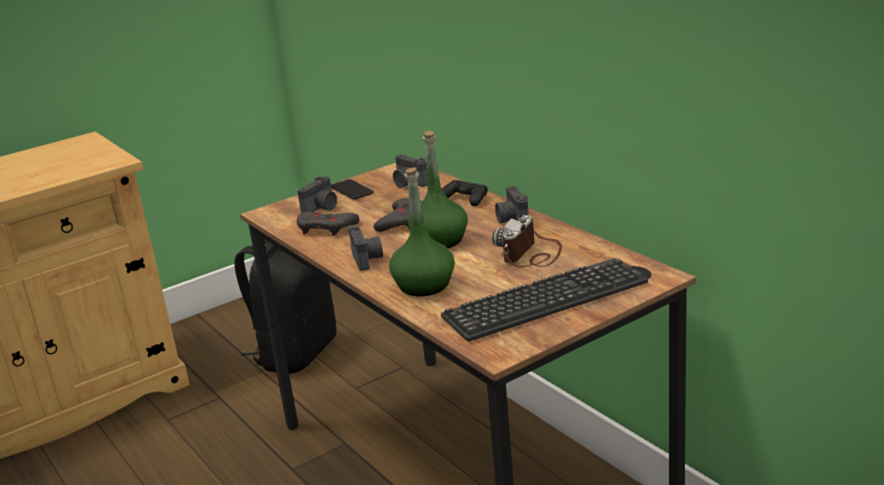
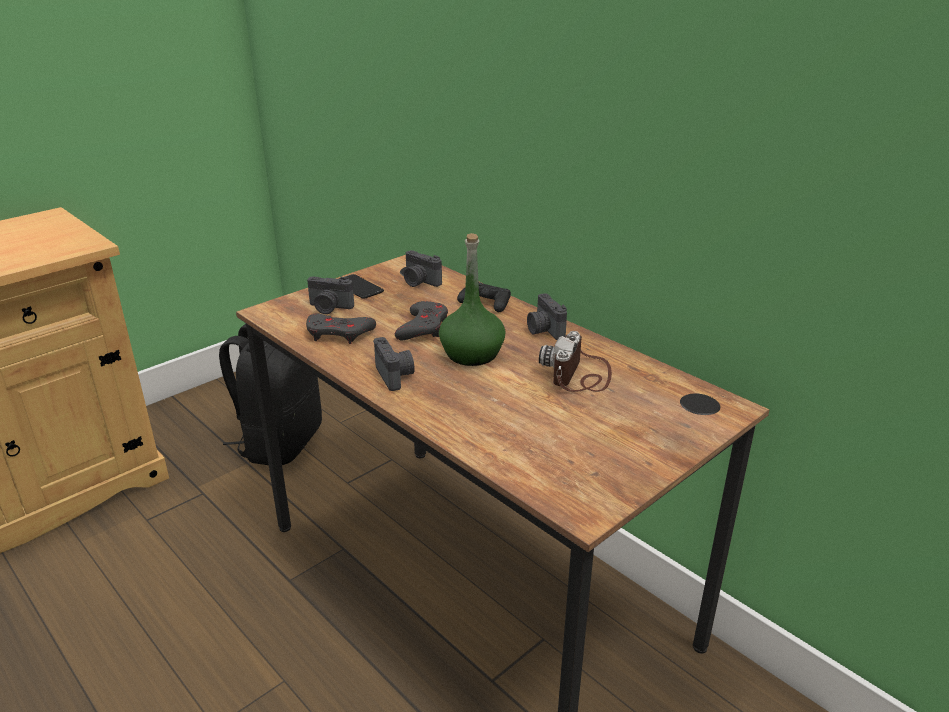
camera: 10 degrees left, 5 degrees up
camera [297,176,337,213] -> camera turned 75 degrees clockwise [307,276,354,314]
green bottle [389,167,455,296] -> none
keyboard [441,258,648,341] -> none

